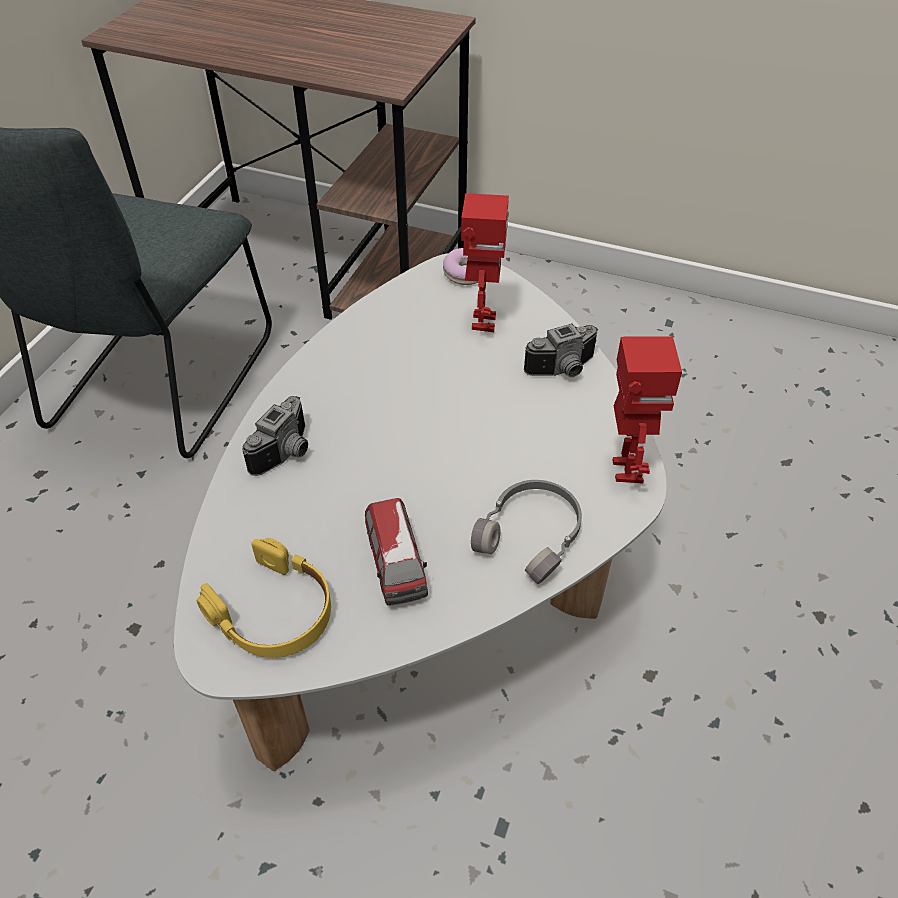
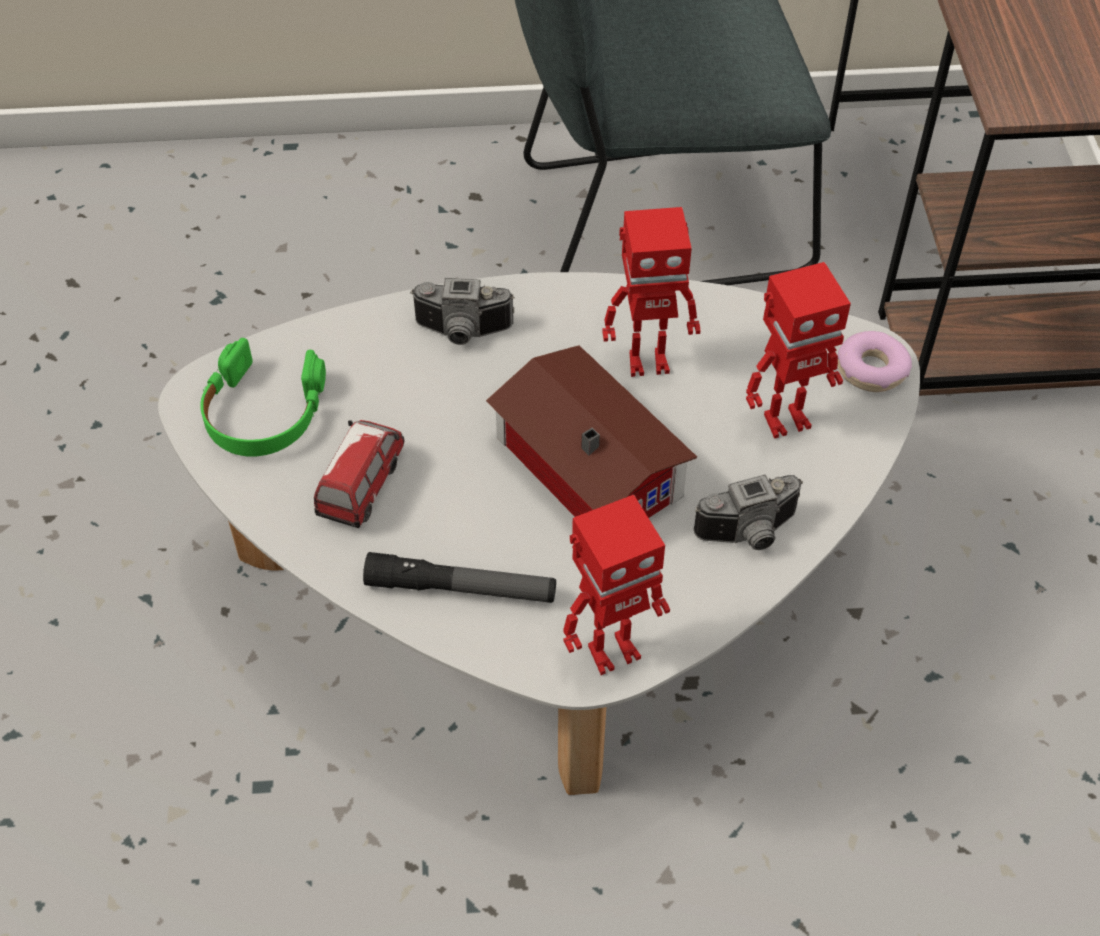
camera: 65 degrees right, 5 degrees up
yellow headphones [197,538,331,658] -> green headphones [200,338,326,457]
toy car [365,498,428,606] -> toy car turned 150 degrees clockwise [314,420,404,528]
grey headphones [471,480,582,584] -> flashlight [363,552,556,603]
camera [524,323,598,377] -> camera turned 60 degrees counterclockwise [694,474,803,550]
none -> toy house [486,345,697,518]
none -> toy robot [602,207,701,377]

